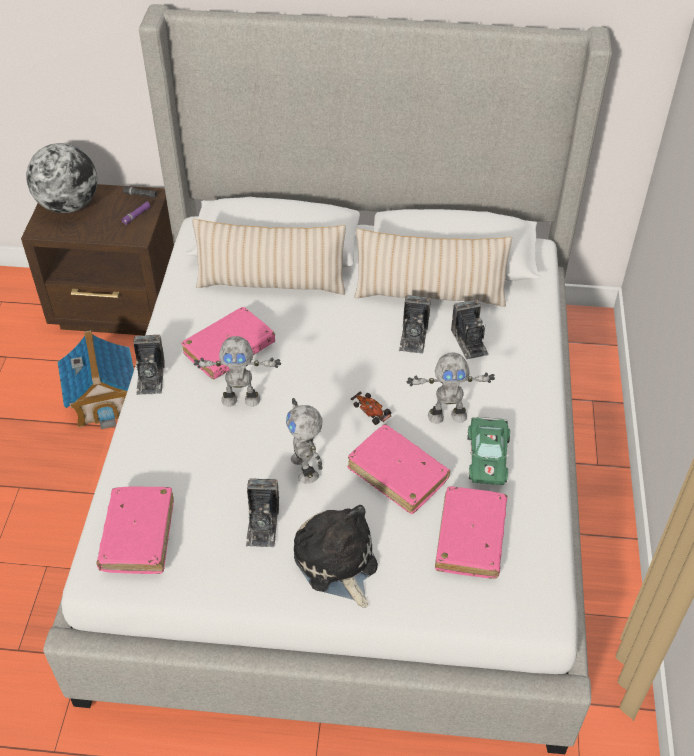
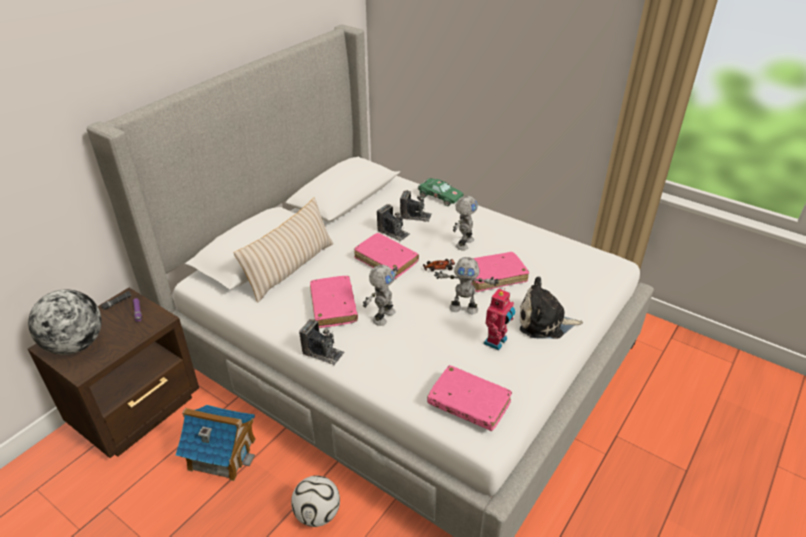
camera: 60 degrees left, 10 degrees down
camera [246,478,279,547] -> toy robot [483,288,515,350]
beige pillow [354,229,512,307] -> none
pink book [435,486,507,579] -> pink book moved to [354,233,419,279]
green toy car [467,417,510,485] -> green toy car moved to [418,178,464,206]
none -> football [291,475,340,527]

